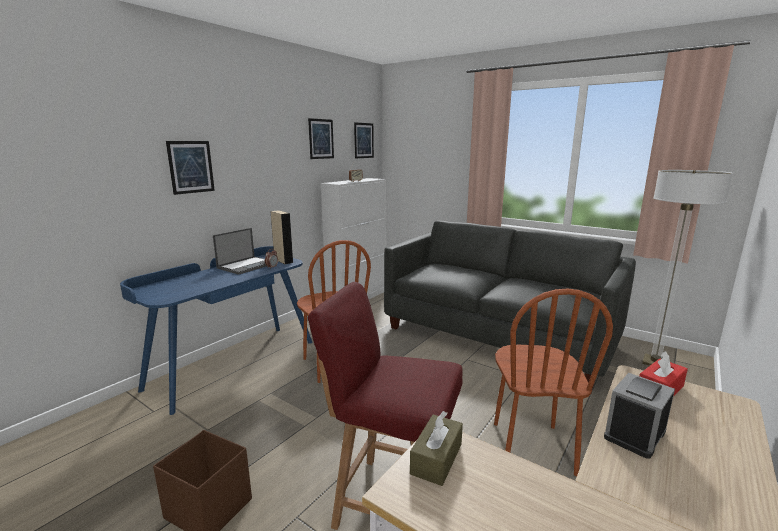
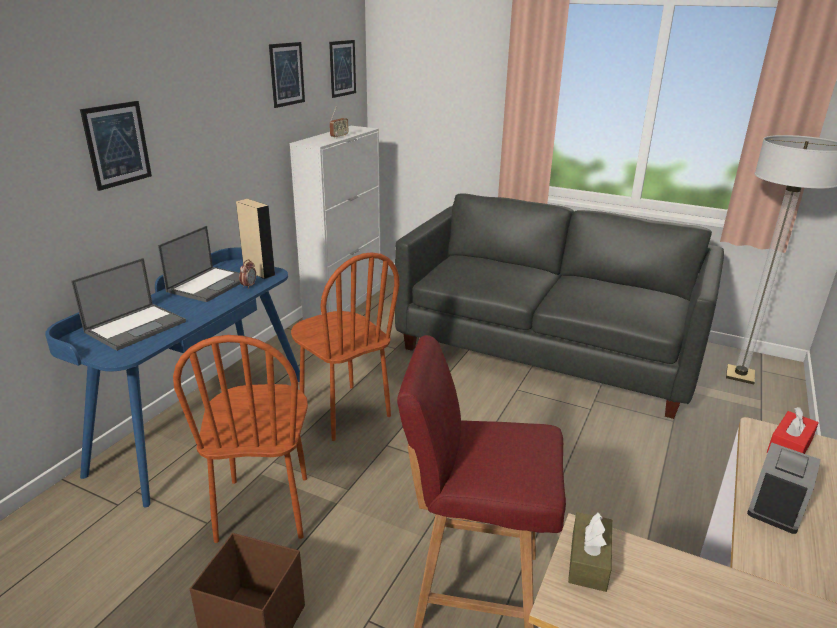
camera: 10 degrees left, 10 degrees up
brown chair [494,289,613,476] -> brown chair moved to [173,335,308,543]
none -> laptop [71,258,186,351]

